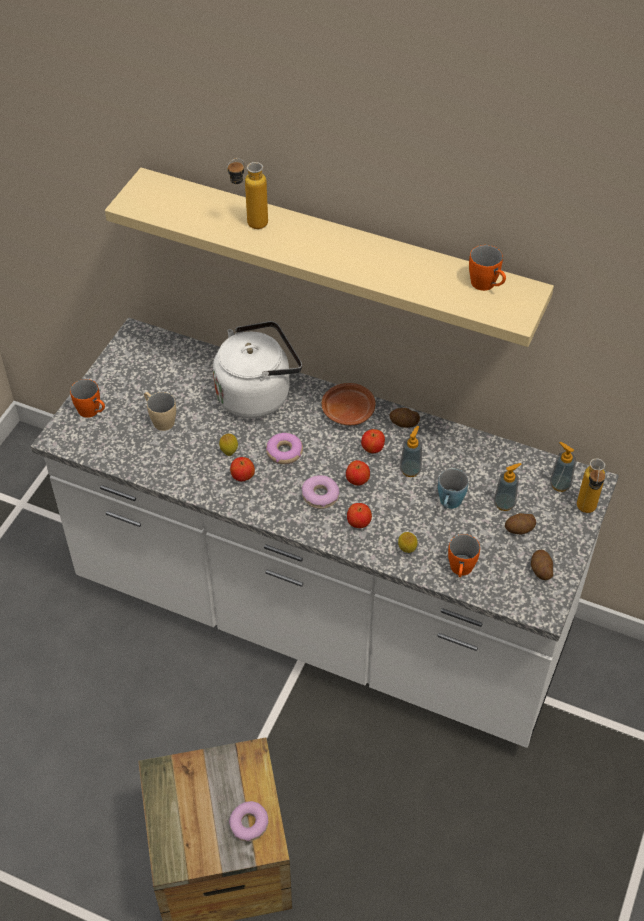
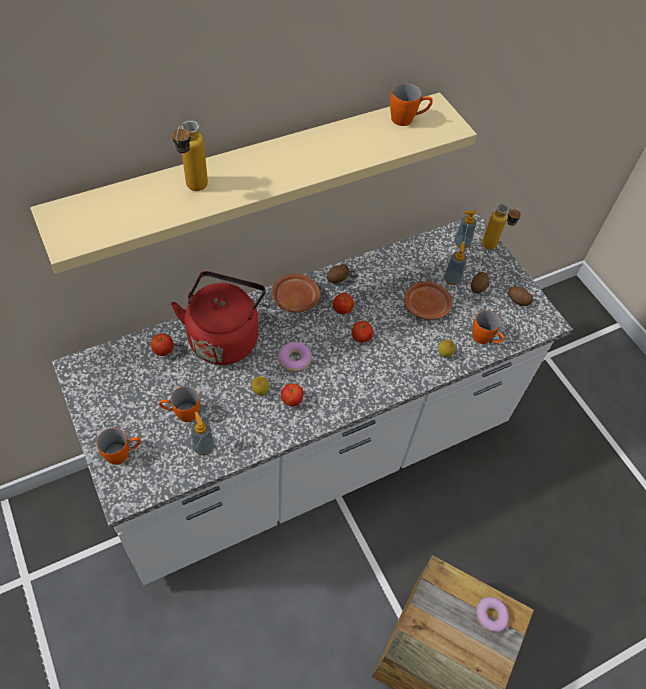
camera: 55 degrees left, 5 degrees up
beige mug [144,392,176,431] -> orange mug [159,386,200,422]
white kettle [213,321,302,418] -> red kettle [171,271,266,365]
donut [302,475,339,509] -> none
apple [347,503,372,528] -> apple moved to [151,334,174,356]
soap dispenser [400,426,422,477] -> soap dispenser moved to [191,411,214,455]
blue mug [438,469,469,509] -> brown plate [404,281,453,320]

